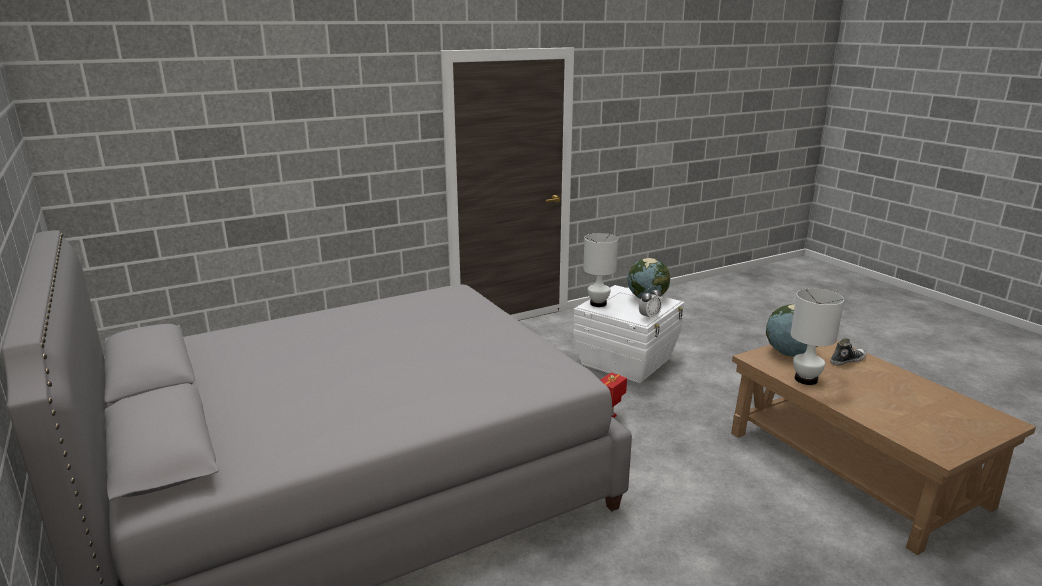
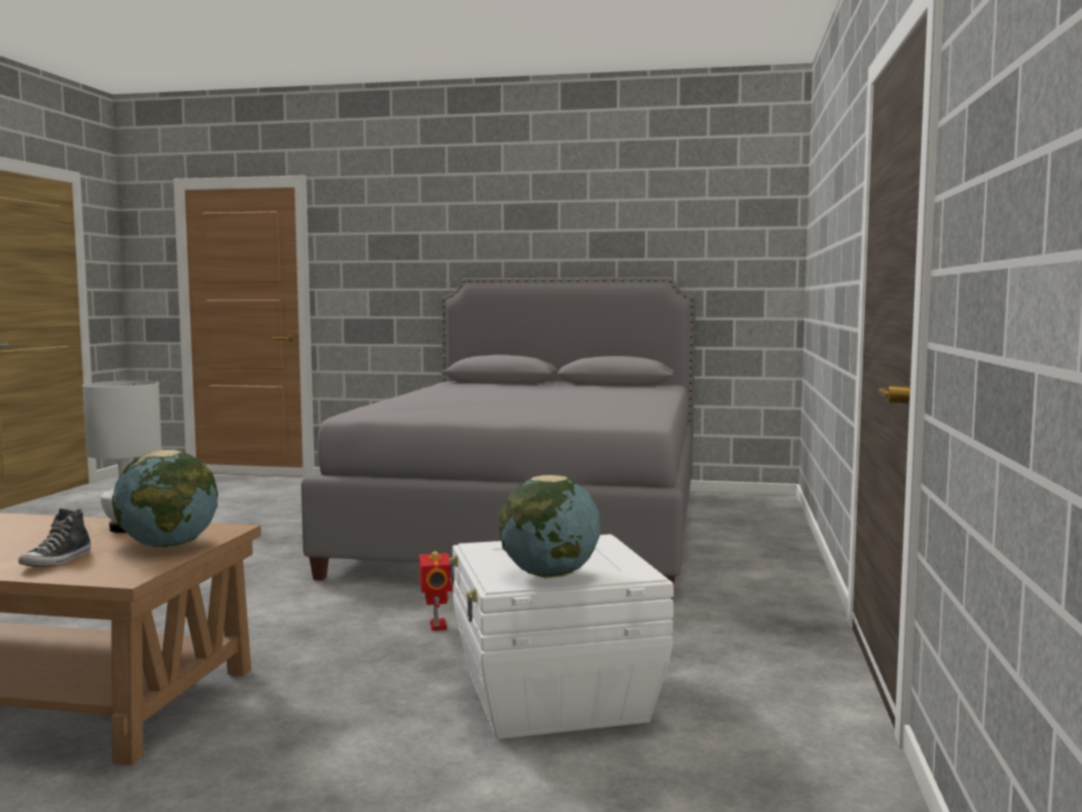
camera: 130 degrees right, 15 degrees down
white table lamp [583,233,618,307] -> none
alarm clock [639,287,662,320] -> none

